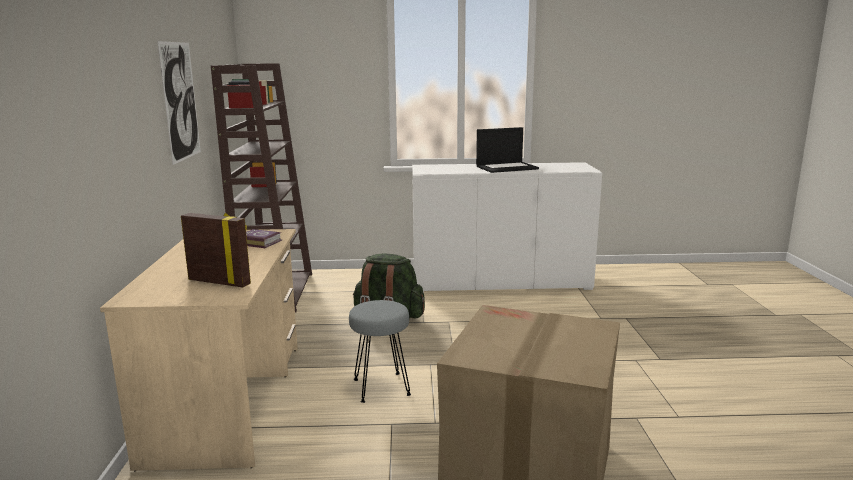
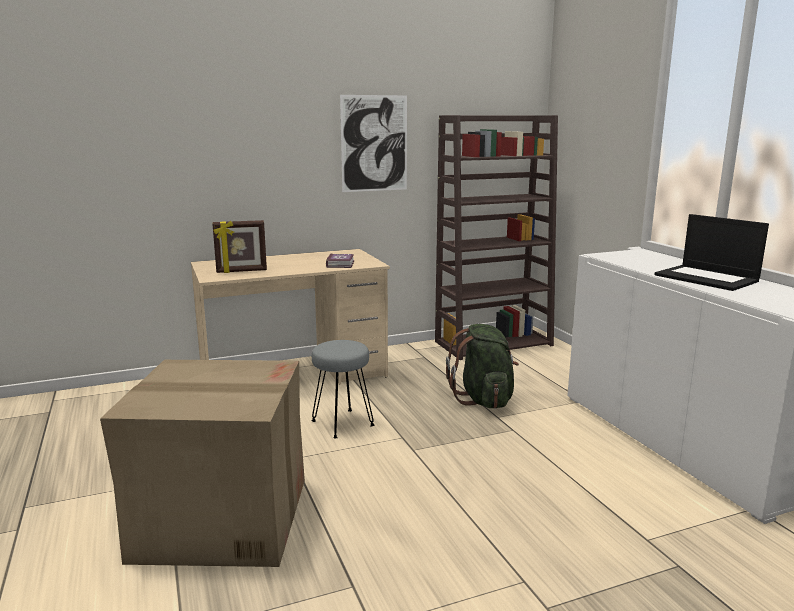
camera: 70 degrees right, 0 degrees up
picture frame [181,213,251,287] -> picture frame turned 75 degrees clockwise [213,220,267,273]

